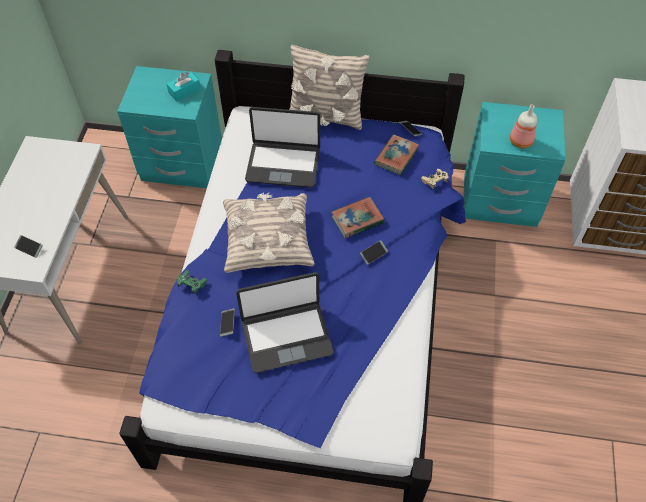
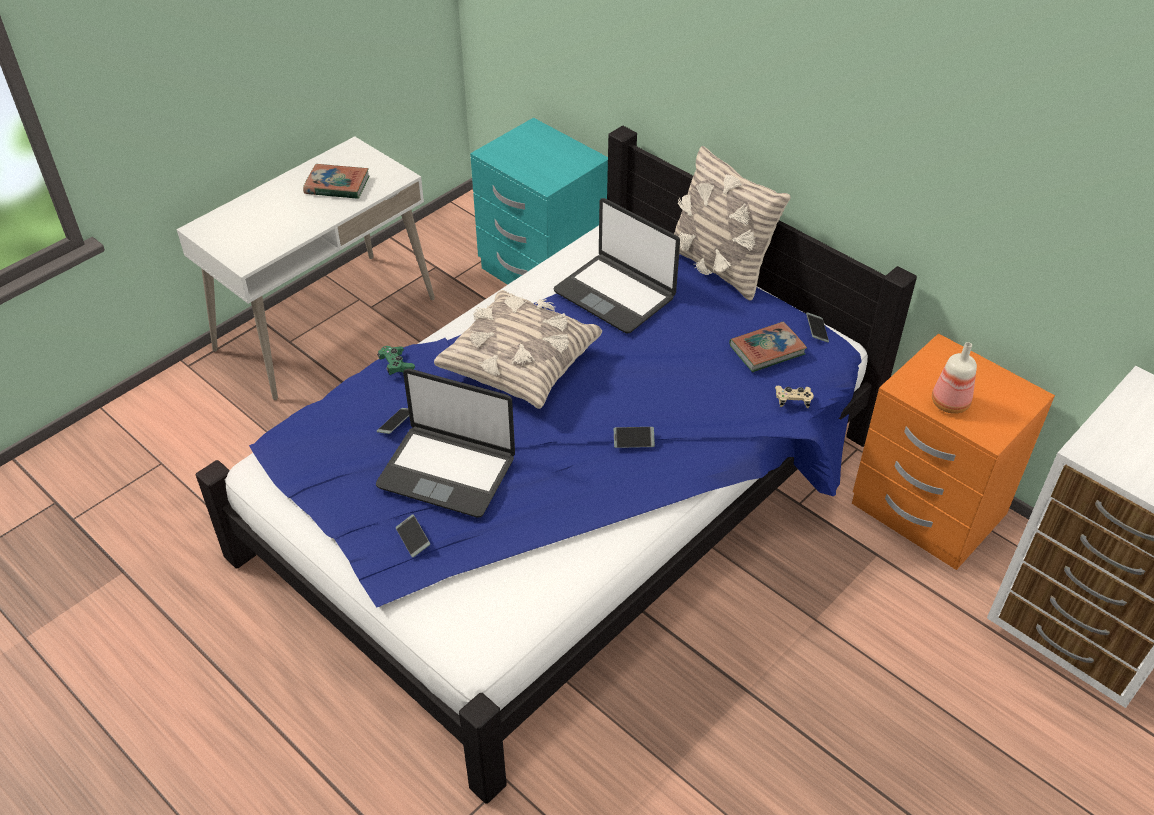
camera: 35 degrees right, 10 degrees down
phone [14,235,43,258] -> phone moved to [396,514,430,557]
turquoise tissue box [167,72,201,101] -> none
book [332,197,384,238] -> book moved to [303,164,369,199]
turquoise nightstand [463,102,566,227] -> orange nightstand [852,333,1055,570]

